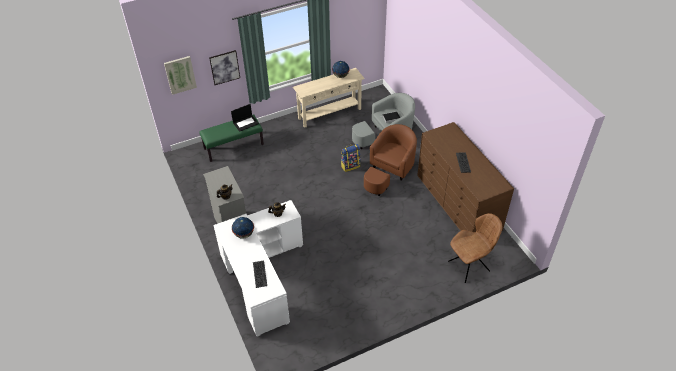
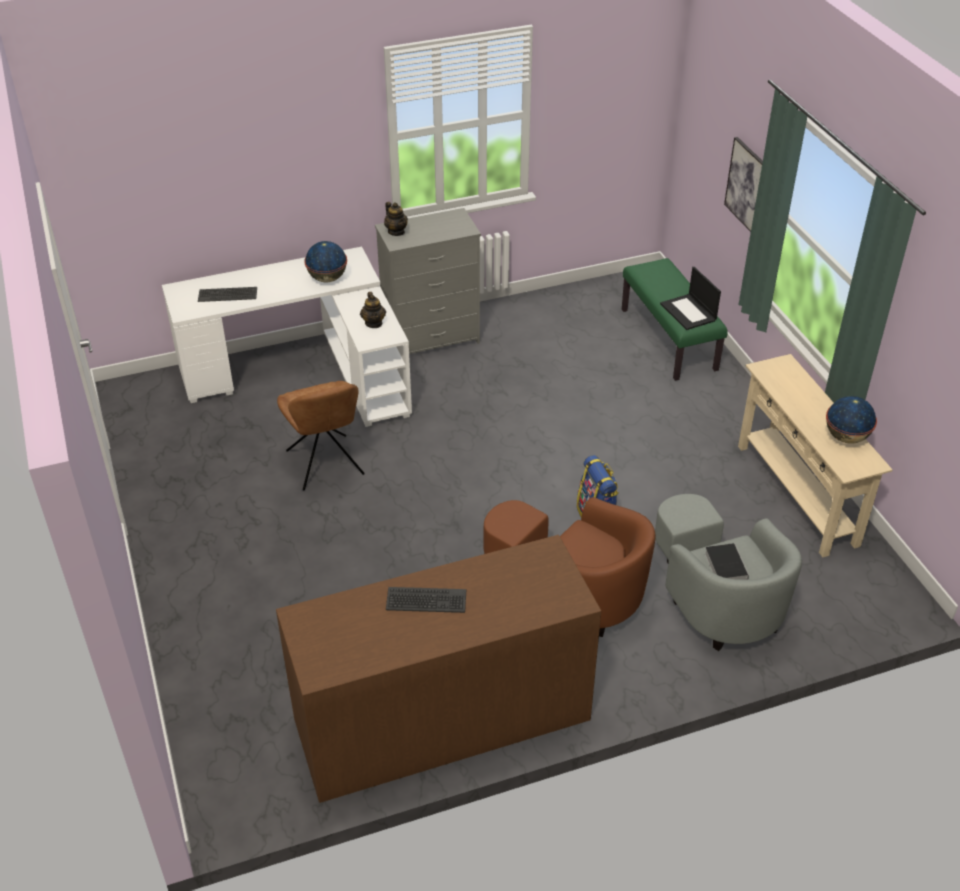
camera: 95 degrees right, 5 degrees down
picture [164,56,197,95] -> none
brown chair [448,213,502,283] -> brown chair moved to [277,381,365,491]

